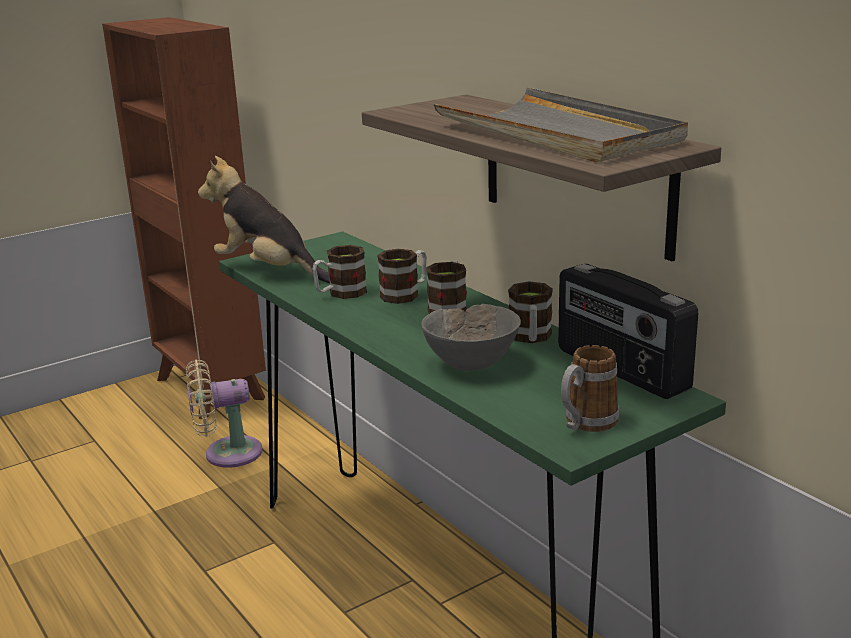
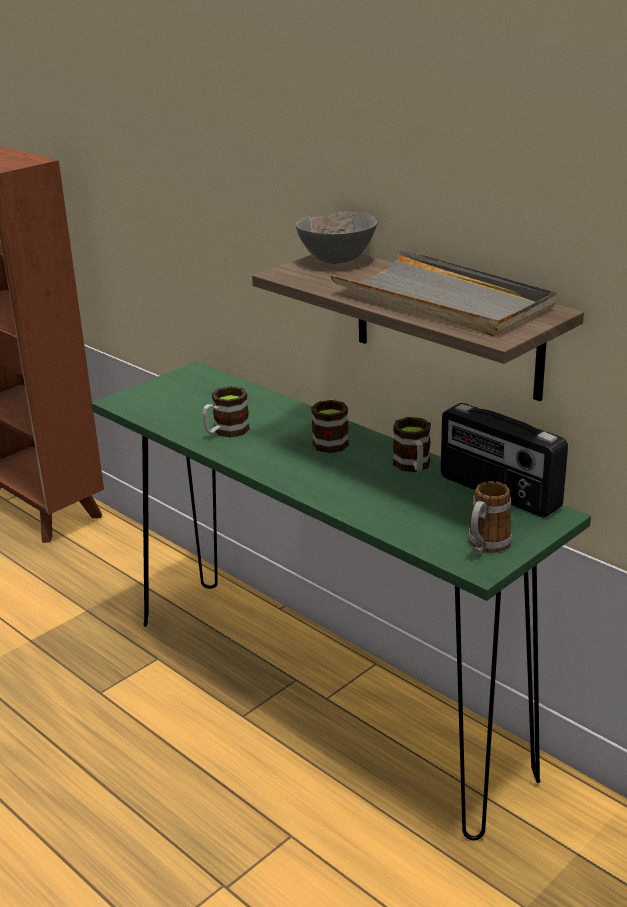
camera: 10 degrees left, 5 degrees up
beige fan [186,359,263,468] -> none
plush toy [198,156,330,283] -> none
mug [377,249,427,304] -> none
grey bowl [421,304,521,371] -> grey bowl moved to [296,211,378,264]

